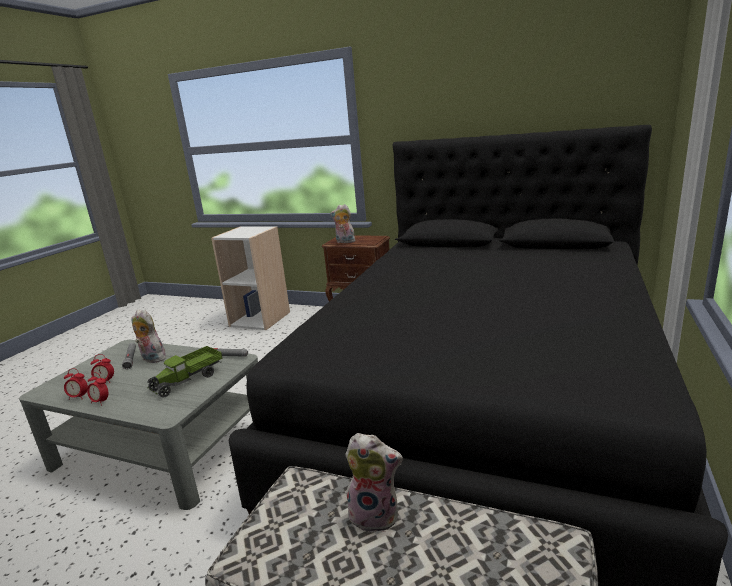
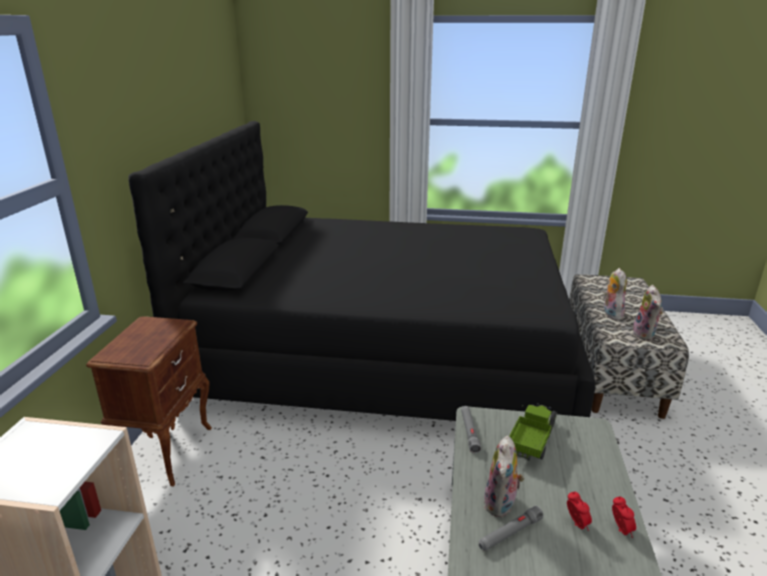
camera: 105 degrees left, 5 degrees up
alarm clock [87,373,108,406] -> none
toy truck [147,346,223,397] -> toy truck turned 90 degrees counterclockwise [510,404,557,461]
plush toy [330,204,355,243] -> plush toy moved to [633,285,663,340]

